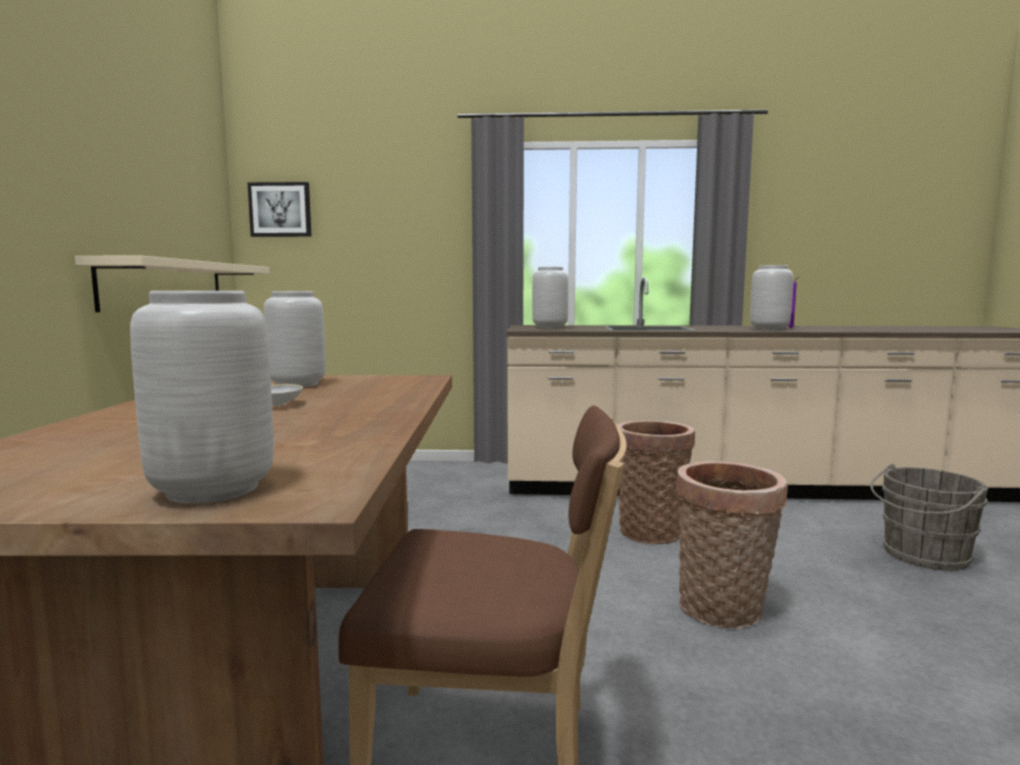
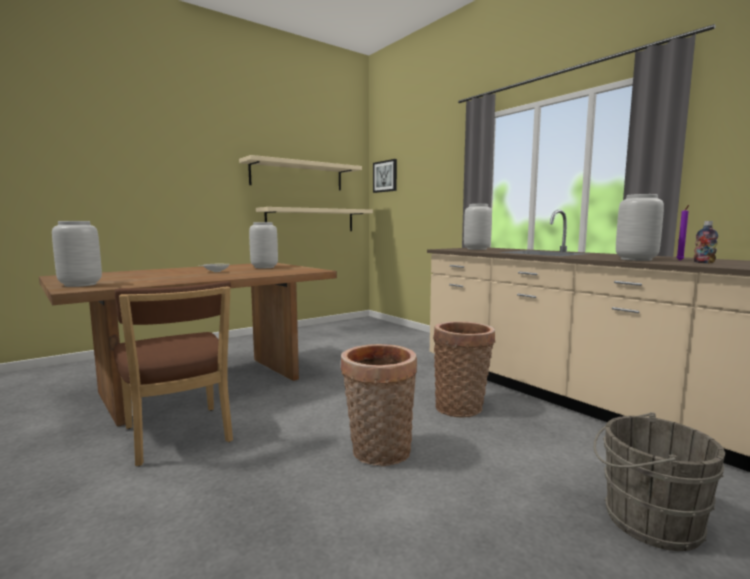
camera: 50 degrees right, 0 degrees up
none -> beige shelf [239,155,362,190]
none -> bottle [693,221,718,263]

